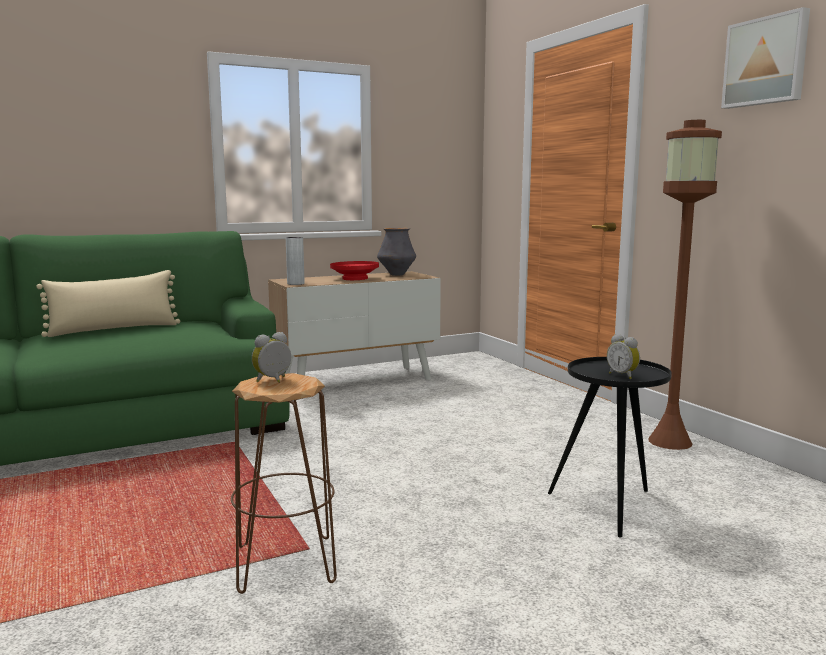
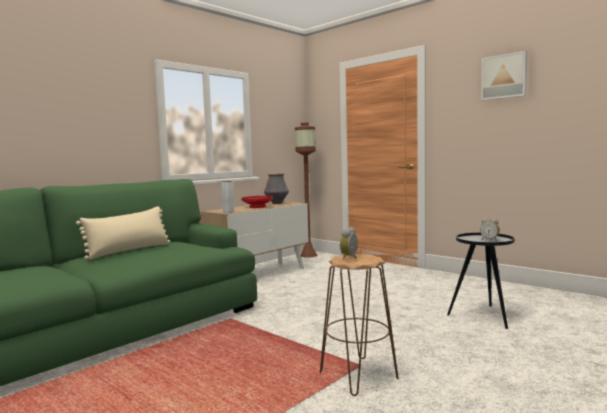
camera: 20 degrees left, 5 degrees down
brown floor lamp [648,120,722,450] -> brown floor lamp moved to [295,123,317,258]

